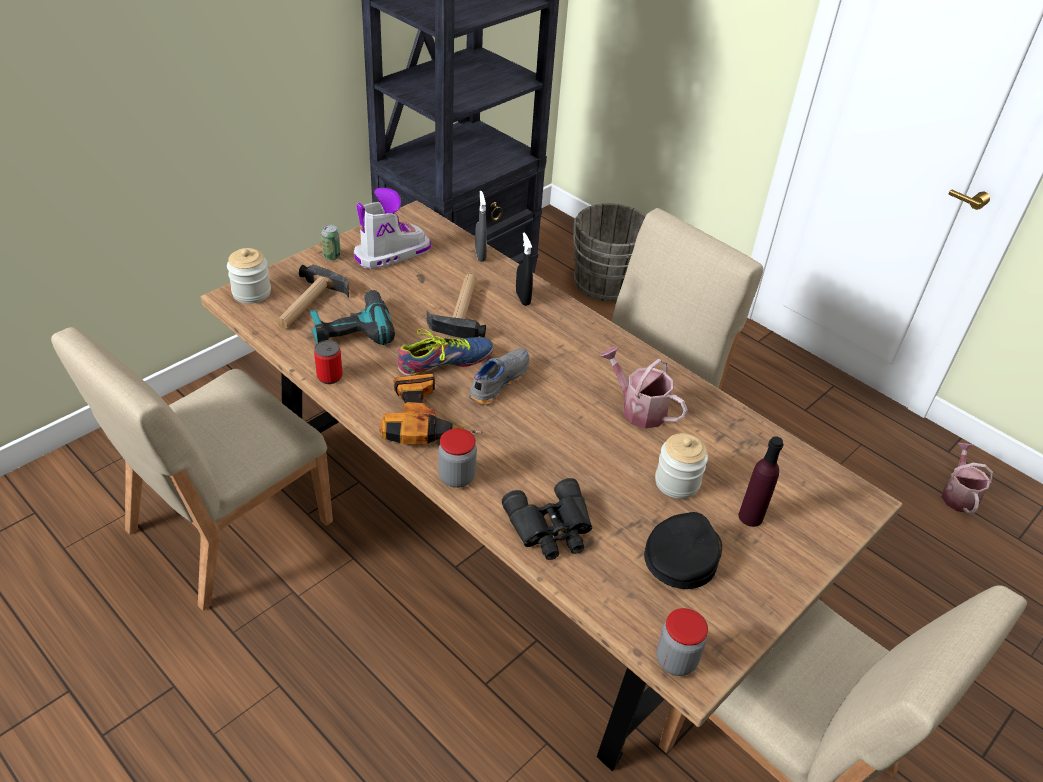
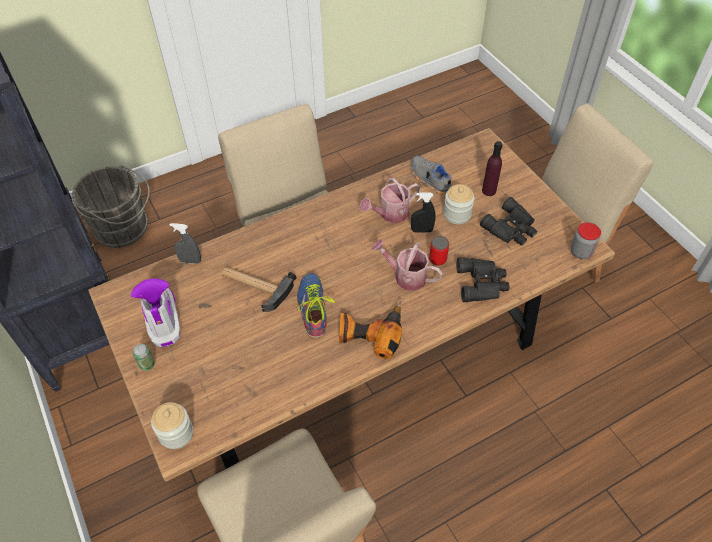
camera: 70 degrees left, 10 degrees up
hammer [277,265,349,329] -> none
power drill [310,290,395,345] -> none
can [314,340,343,384] -> can moved to [429,236,449,266]
jar [439,428,477,488] -> none
grey shoe [469,348,529,405] -> grey shoe moved to [411,156,452,194]
black spray bottle [516,232,533,306] -> black spray bottle moved to [411,193,436,233]
black cap [644,512,722,589] -> black binoculars [480,197,537,246]
watering can [942,443,993,514] -> watering can moved to [372,239,443,291]

